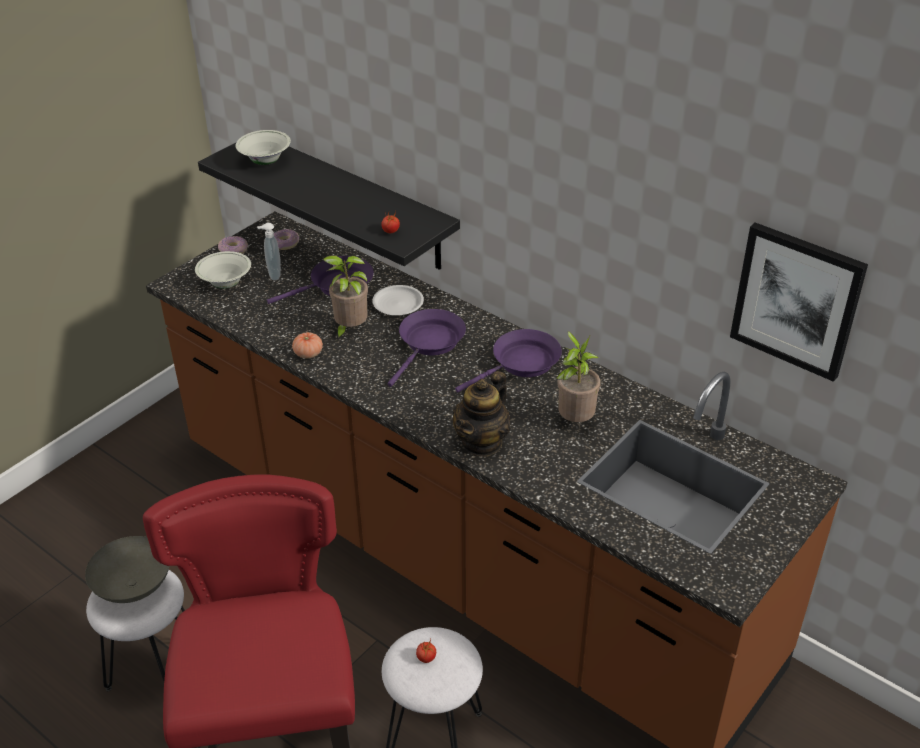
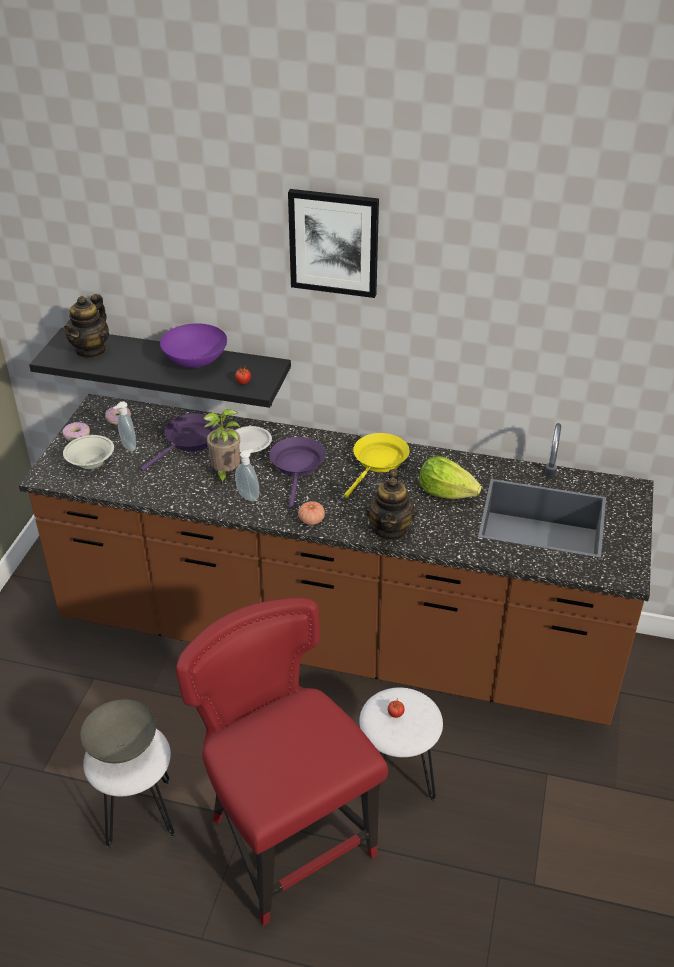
camera: 25 degrees left, 0 degrees up
white bowl [235,130,291,165] -> teapot [64,294,109,359]
tomato [292,332,323,358] -> tomato moved to [298,501,325,525]
purple frying pan [455,329,562,393] -> yellow frying pan [344,433,410,498]
potted plant [557,331,601,422] -> lettuce [419,456,482,499]
picture [730,223,868,382] -> picture moved to [288,189,379,298]
none -> purple bowl [160,323,227,368]
none -> soap dispenser [235,449,259,502]

